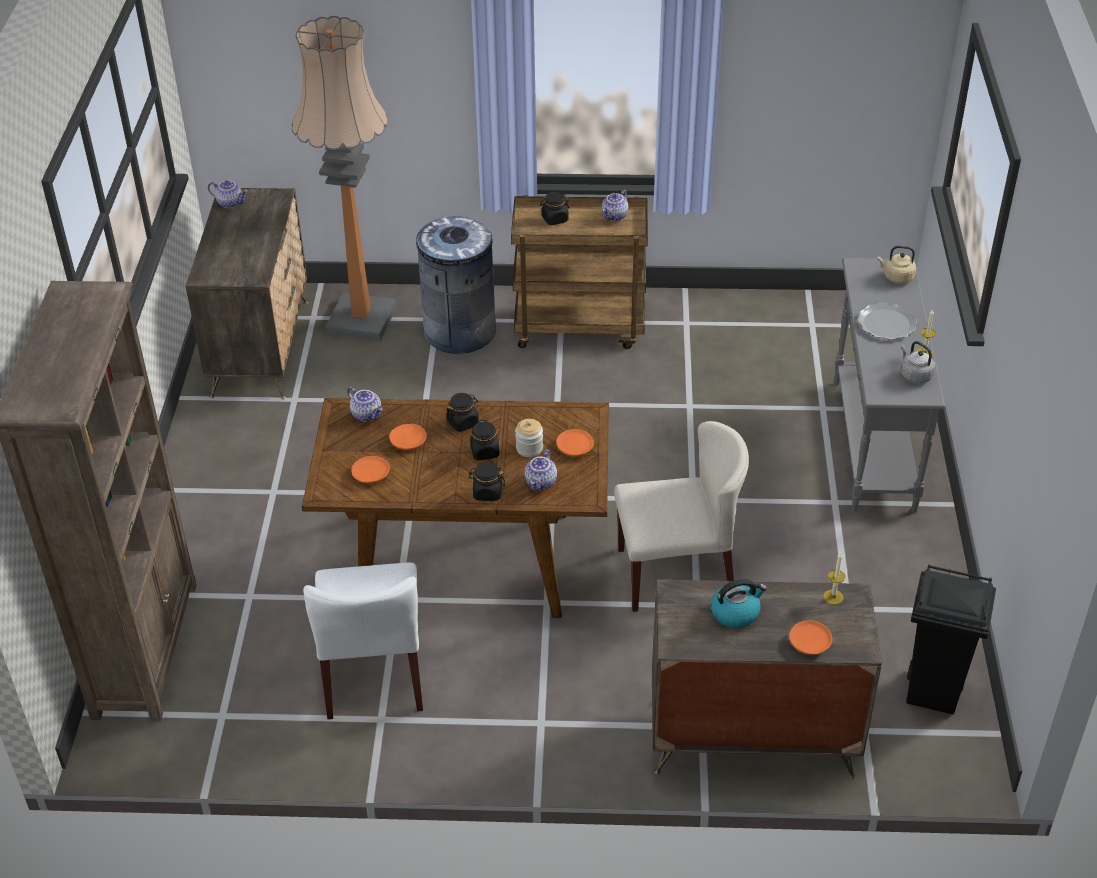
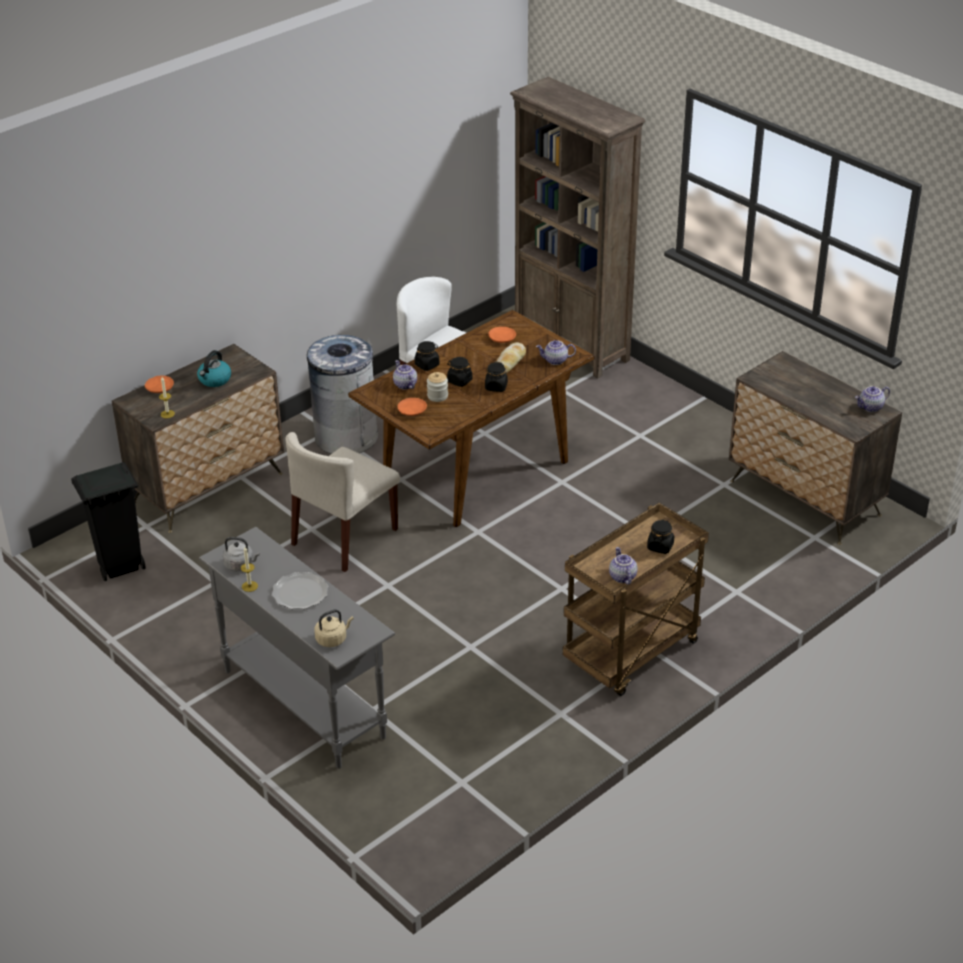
camera: 135 degrees right, 5 degrees down
floor lamp [292,16,397,341] -> none
orange plate [389,424,427,450] -> bread [496,343,526,373]
grey trash can [414,216,496,354] -> grey trash can moved to [307,335,378,454]

